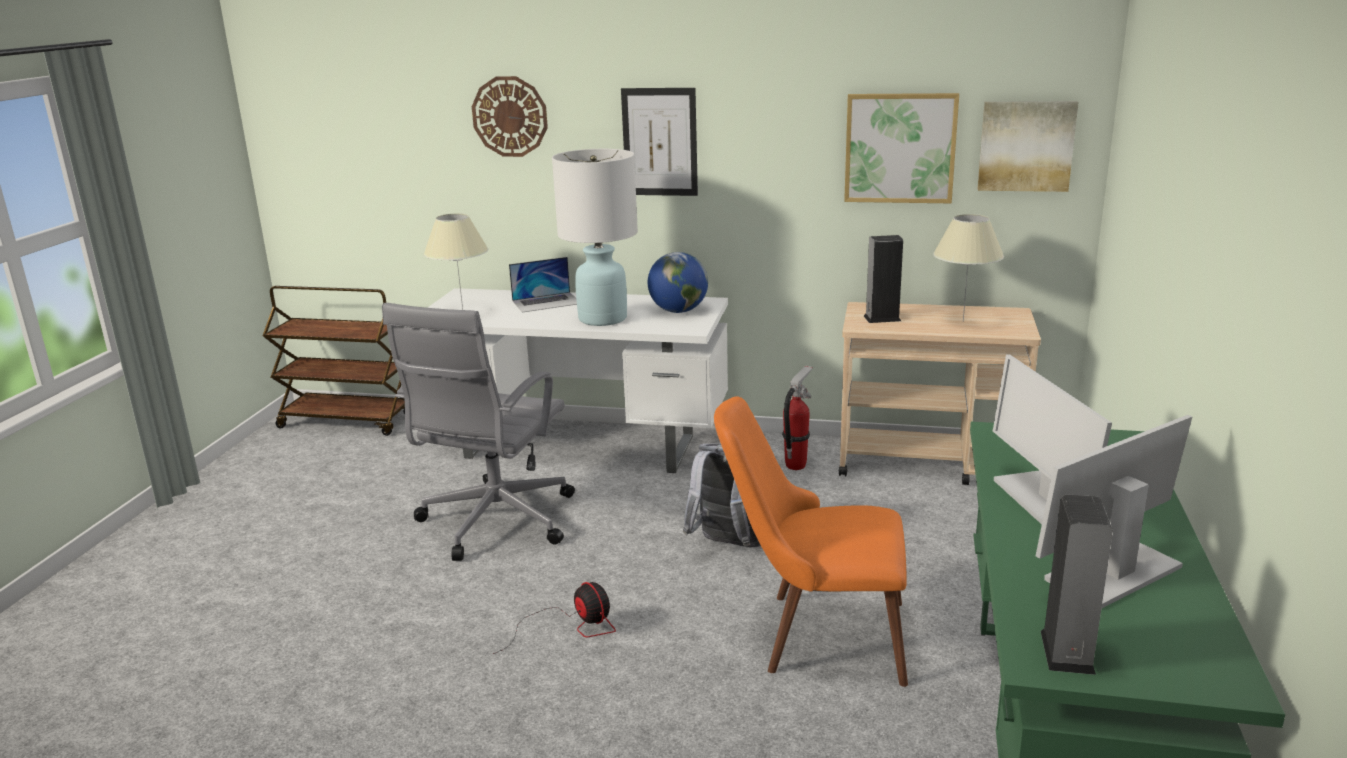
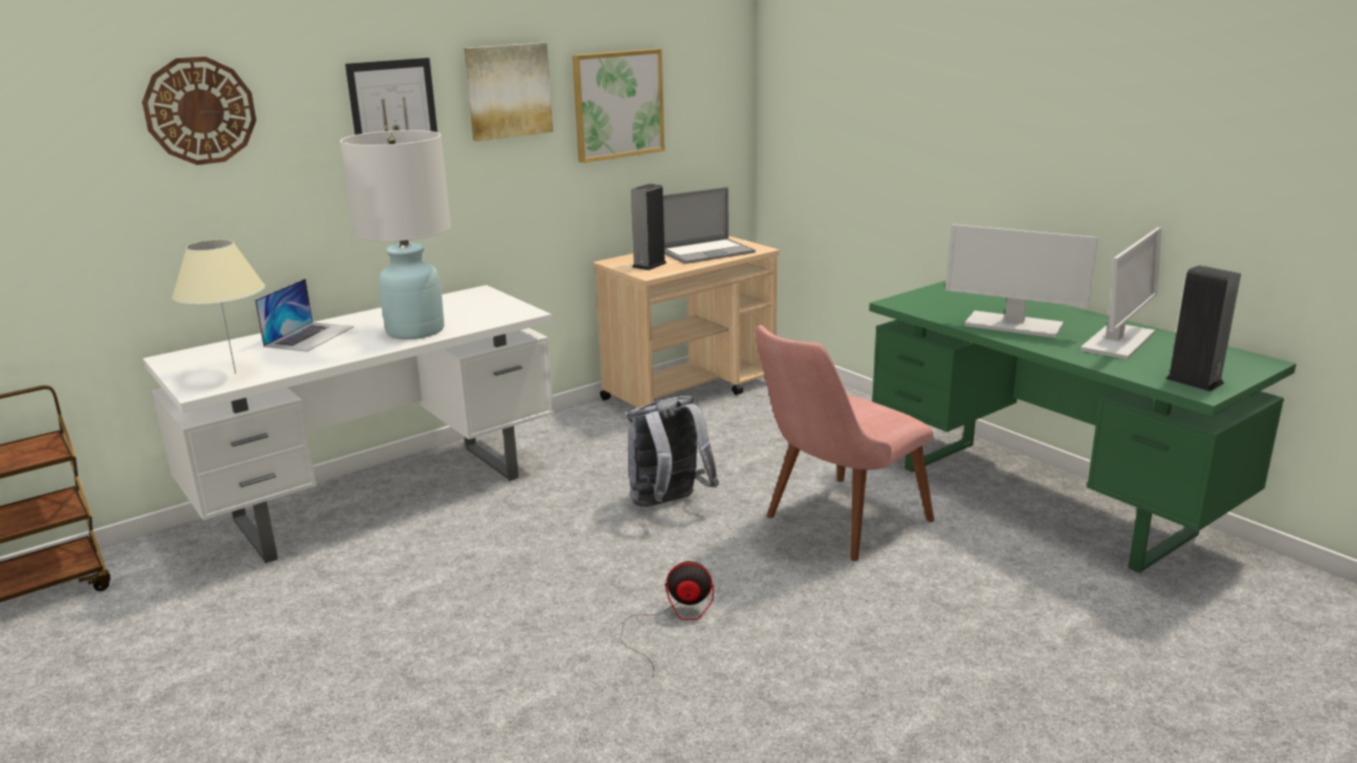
camera: 50 degrees left, 0 degrees up
grey office chair [382,303,575,561] -> none
globe [648,252,708,313] -> none
orange chair [714,396,908,687] -> pink chair [755,325,934,561]
fire extinguisher [782,366,813,470] -> none
beige table lamp [933,214,1004,322] -> laptop [663,187,756,264]
picture [978,101,1078,192] -> picture moved to [464,43,553,141]
monitor [1036,415,1192,609] -> monitor turned 150 degrees counterclockwise [1080,227,1161,360]

